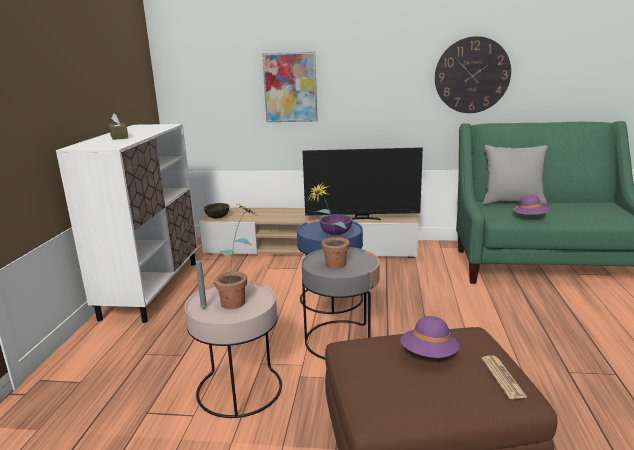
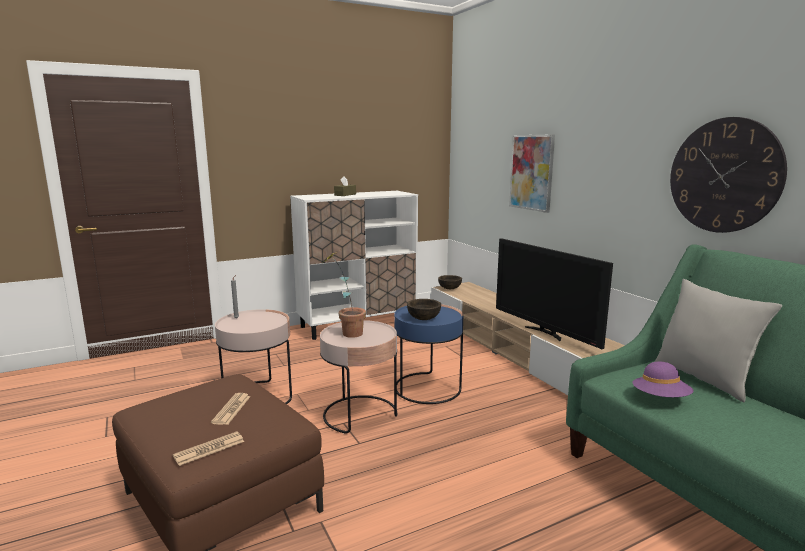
camera: 55 degrees right, 5 degrees down
potted plant [214,204,255,309] -> none
grey side table [302,247,380,360] -> pink side table [320,320,397,434]
purple bowl [320,214,352,235] -> brown bowl [407,299,441,320]
purple hat [400,316,459,358] -> newspaper [211,393,251,425]

